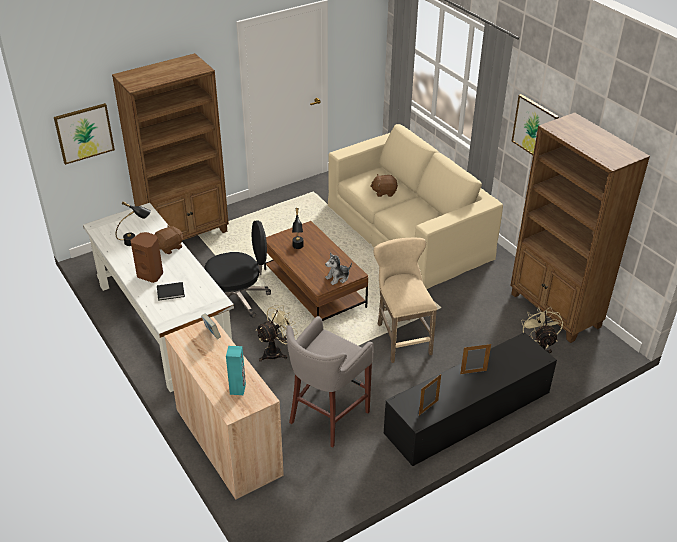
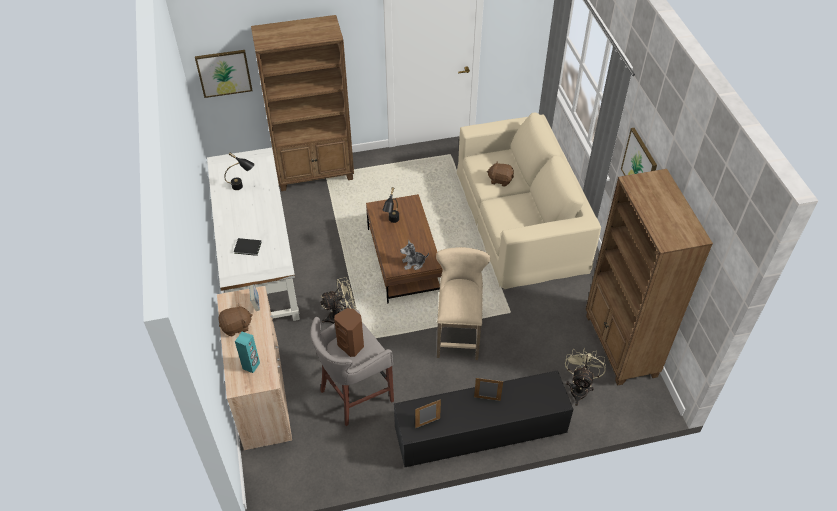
camera: 20 degrees right, 10 degrees up
brown speaker [130,232,163,283] -> brown speaker moved to [334,308,364,357]
brown plush toy [154,225,183,254] -> brown plush toy moved to [218,303,253,336]
black office chair [204,220,271,318] -> none

